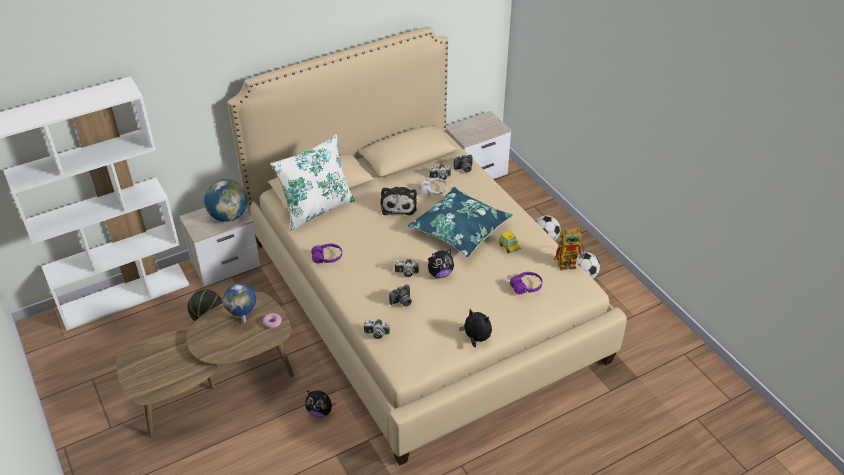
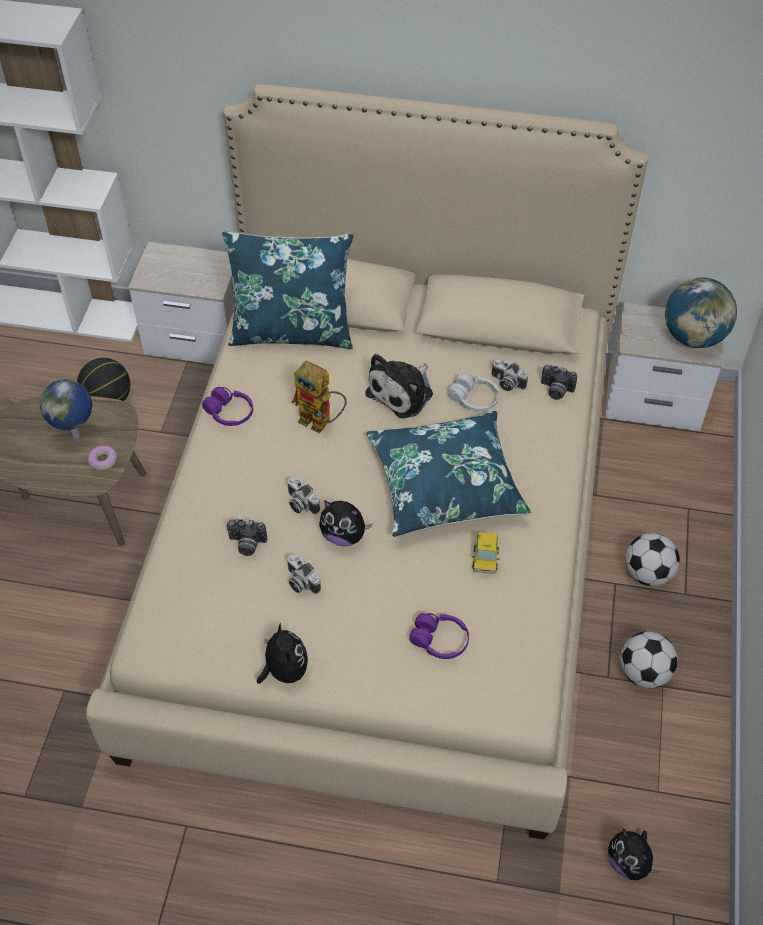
camera: 40 degrees right, 10 degrees up
globe [204,179,247,222] -> globe moved to [665,278,737,348]
white pillow [270,134,355,231] -> blue pillow [222,230,353,349]
plush toy [305,391,336,417] -> plush toy moved to [608,829,660,880]
camera [363,319,390,339] -> camera moved to [287,554,321,594]
toy robot [554,227,585,270] -> toy robot moved to [291,360,347,434]

